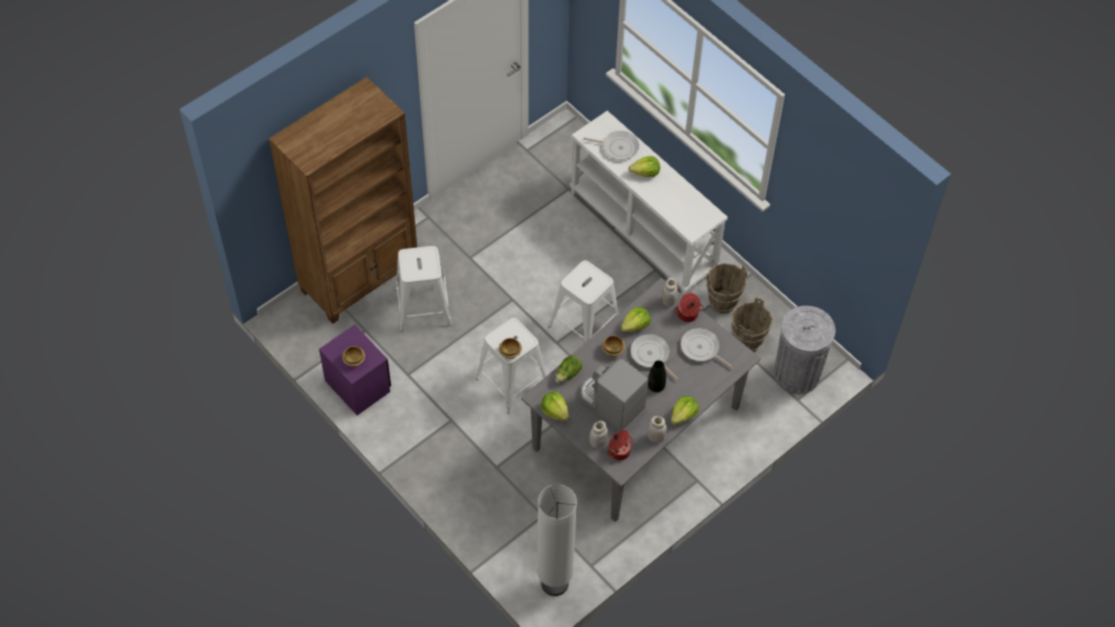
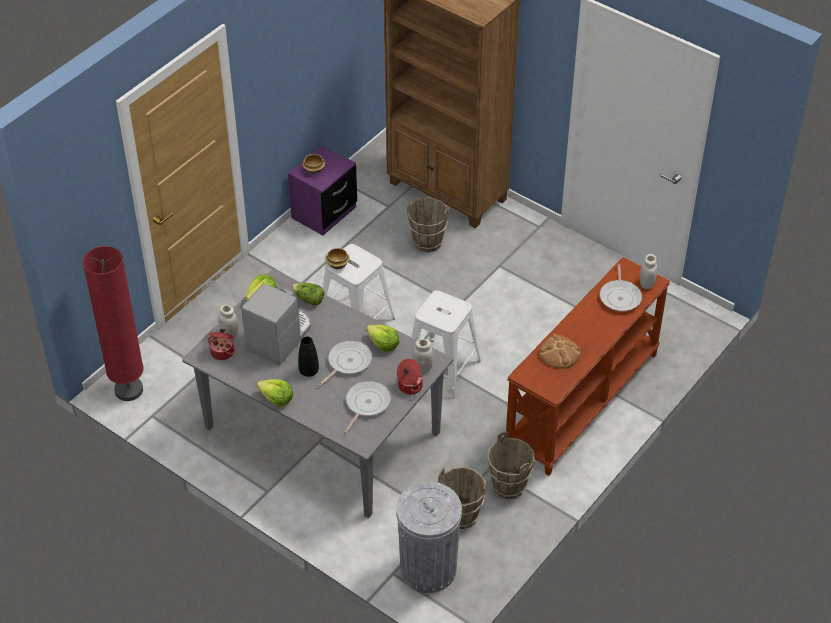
camera: 80 degrees right, 10 degrees down
white stool [395,246,452,332] -> brown bucket [407,198,449,253]
white floor lamp [537,484,577,596] -> red floor lamp [83,246,144,401]
white console table [570,111,728,295] -> brown console table [506,257,670,476]
bowl [602,335,625,357] -> none
lettuce [629,156,660,177] -> none
white jar [647,416,667,443] -> white jar moved to [640,254,657,289]
none -> bread [539,334,580,369]

